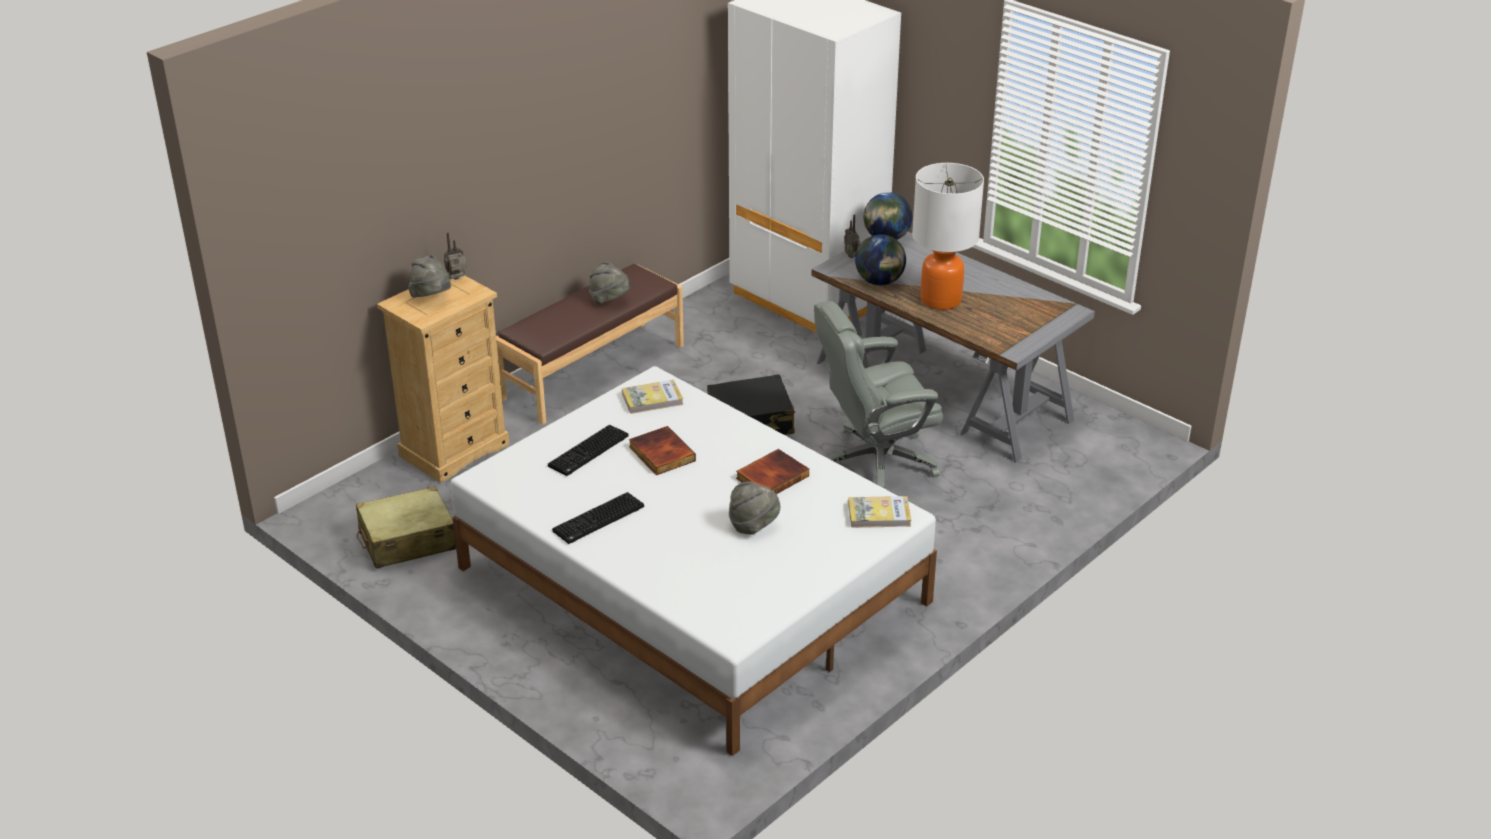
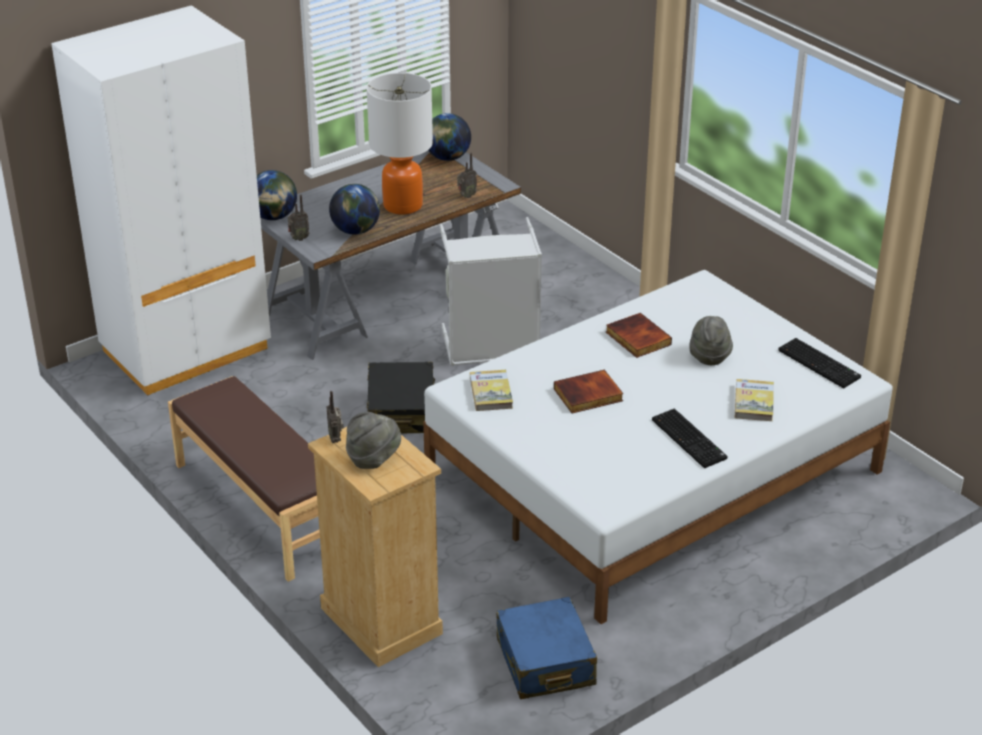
camera: 80 degrees left, 0 degrees up
beige suitcase [356,486,456,569] -> blue suitcase [496,597,597,699]
keyboard [548,425,629,476] -> keyboard moved to [778,338,861,388]
grey hat [589,262,631,304] -> none
grey office chair [814,301,943,488] -> grey laundry basket [439,217,542,366]
book [848,496,911,528] -> book moved to [735,379,774,421]
none -> globe [428,113,471,161]
none -> radio [457,153,477,198]

